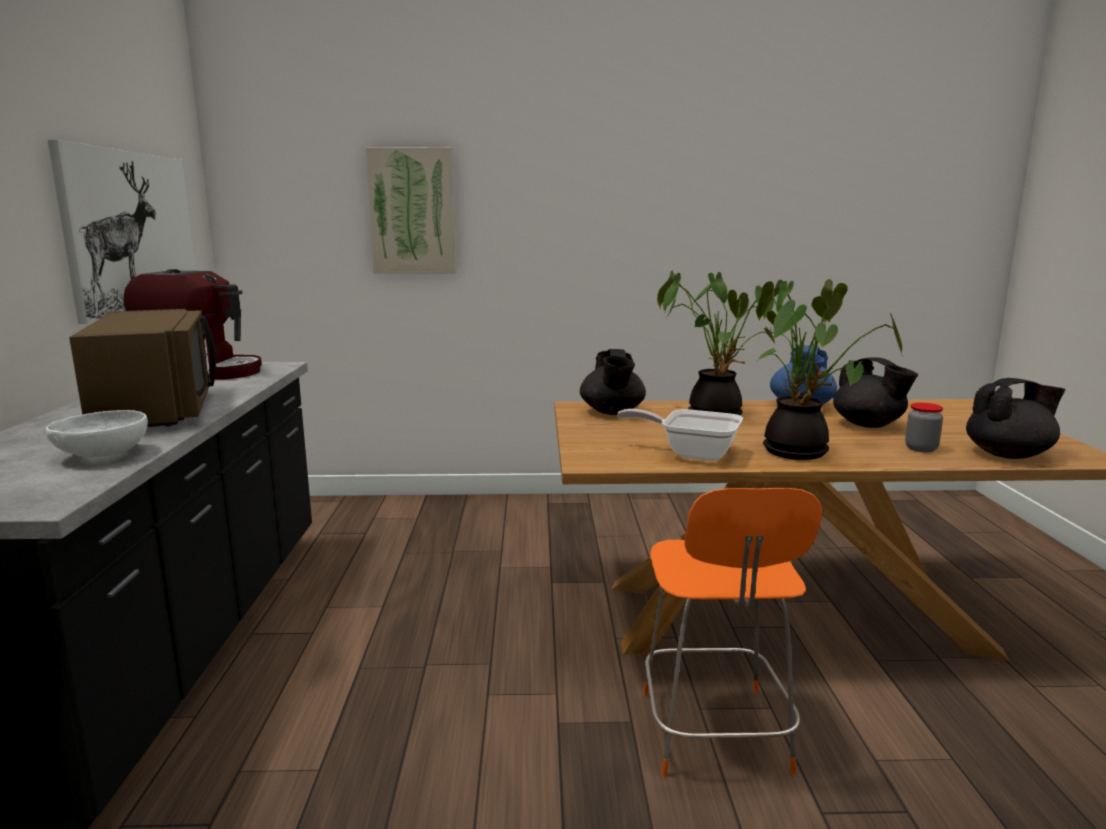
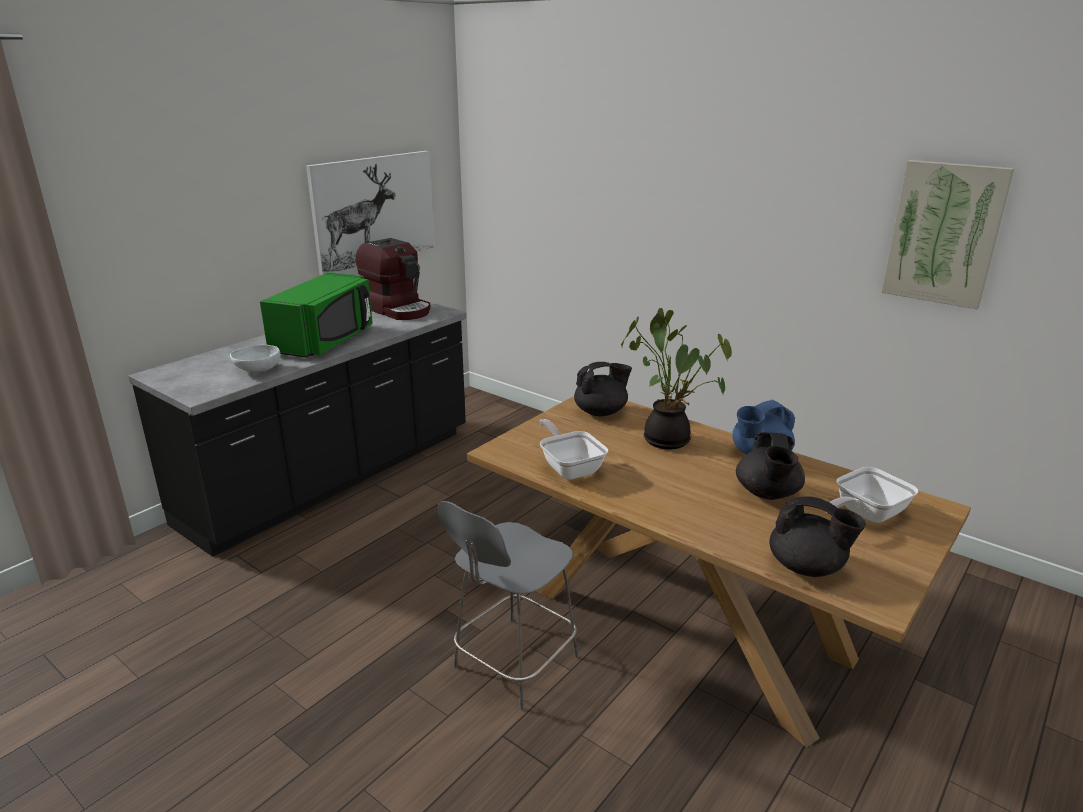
camera: 40 degrees right, 10 degrees up
brown microwave [69,309,216,427] -> green microwave [260,272,373,358]
picture [366,147,456,274] -> picture moved to [881,160,1015,309]
black teapot [580,349,646,415] -> black teapot turned 150 degrees counterclockwise [574,362,632,416]
orange chair [643,488,822,777] -> grey chair [437,501,578,710]
potted plant [756,279,903,460] -> none
jar [905,403,943,452] -> none
none -> frying pan [825,467,918,523]

